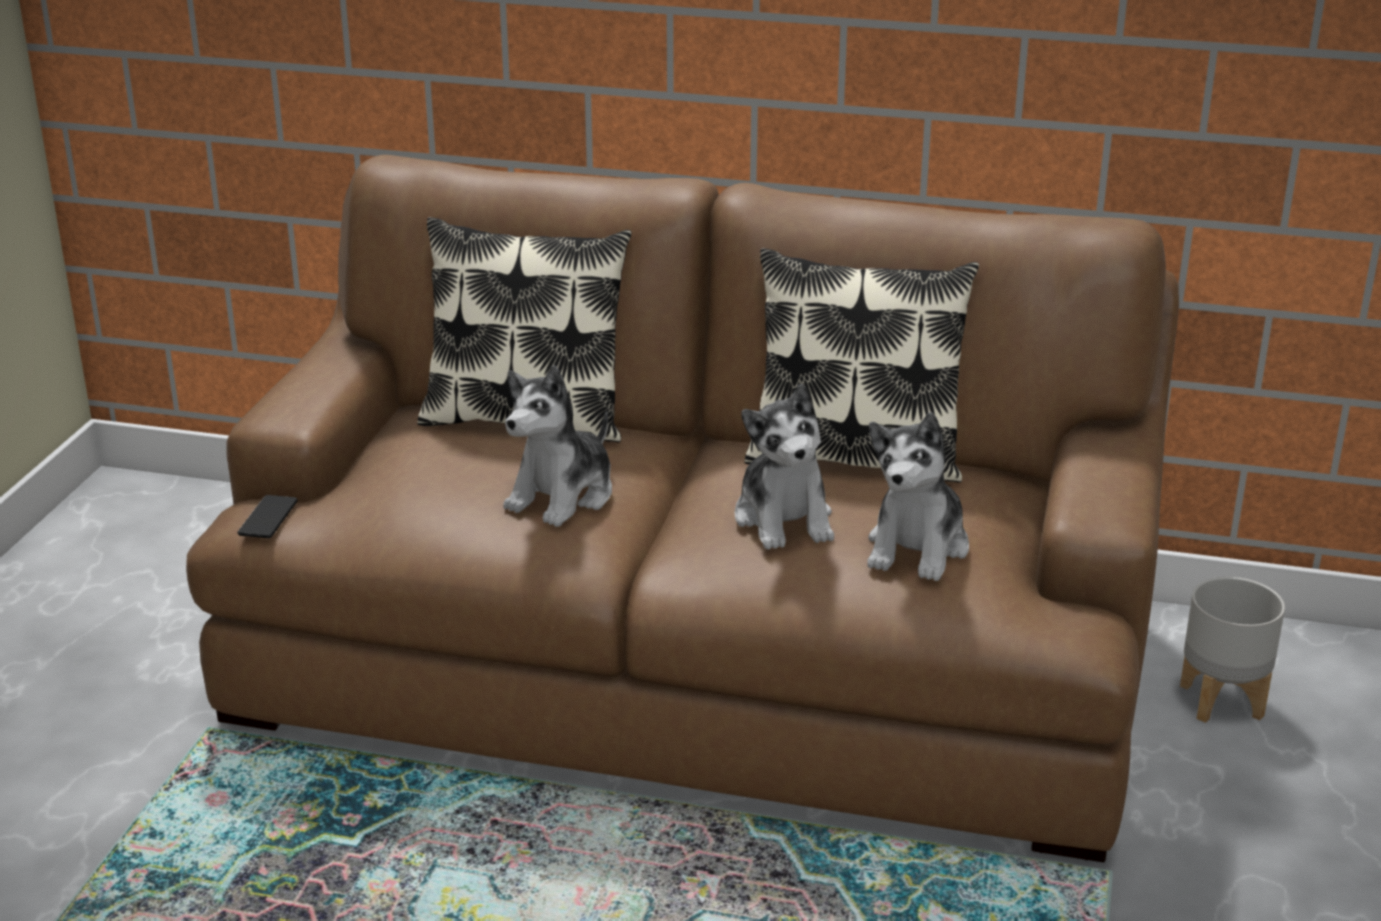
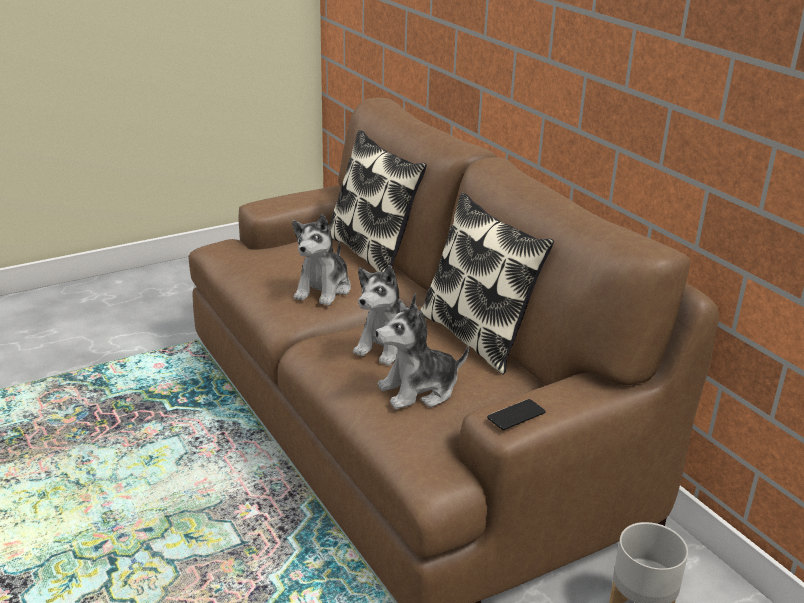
camera: 45 degrees right, 0 degrees up
phone [238,495,298,538] -> phone moved to [487,399,546,430]
plush toy [503,365,612,527] -> plush toy turned 60 degrees counterclockwise [292,214,351,306]

